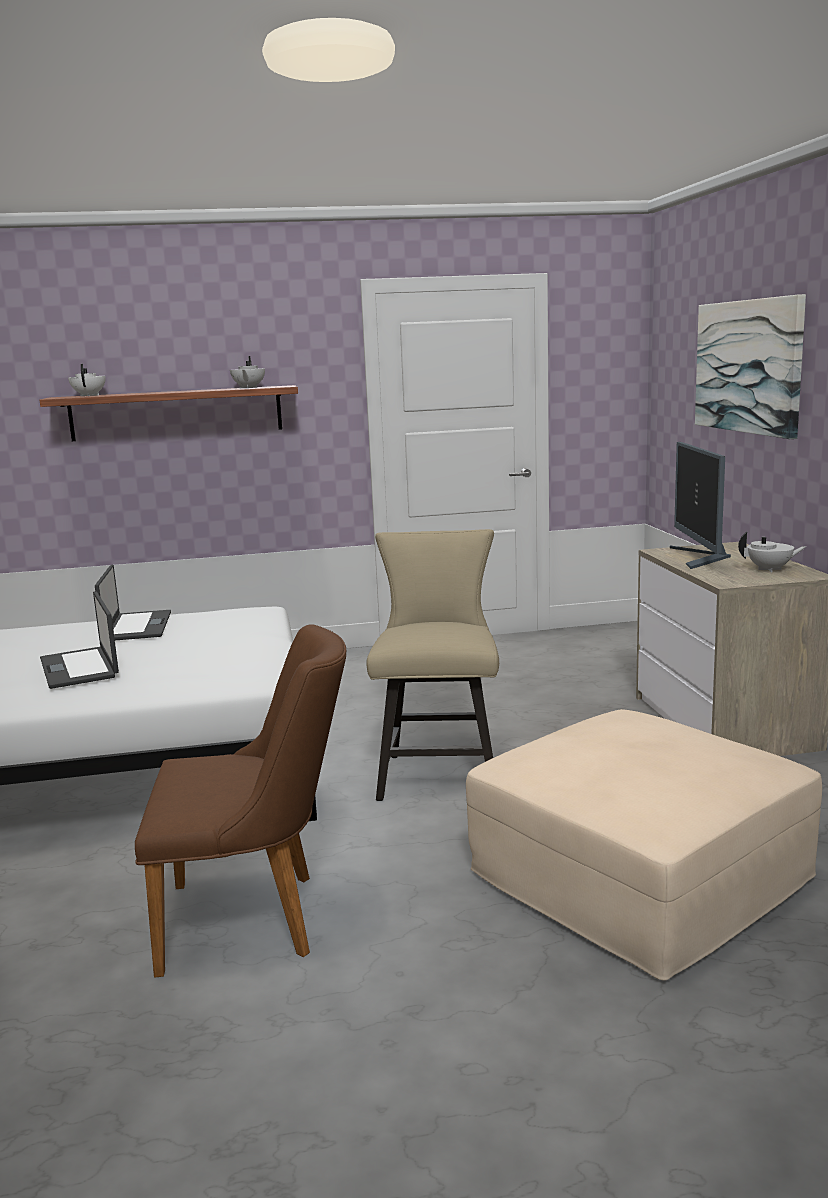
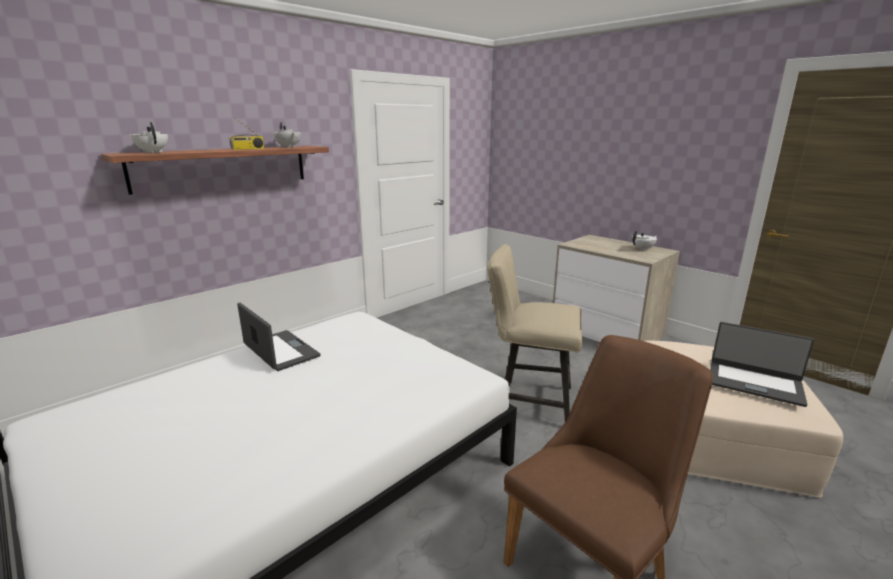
camera: 35 degrees left, 5 degrees up
laptop [40,592,119,689] -> laptop moved to [710,322,814,407]
beige chair [367,529,499,801] -> beige chair turned 45 degrees counterclockwise [487,244,582,422]
monitor [670,442,731,569] -> none
picture [695,294,806,439] -> none
none -> radio [229,117,264,150]

